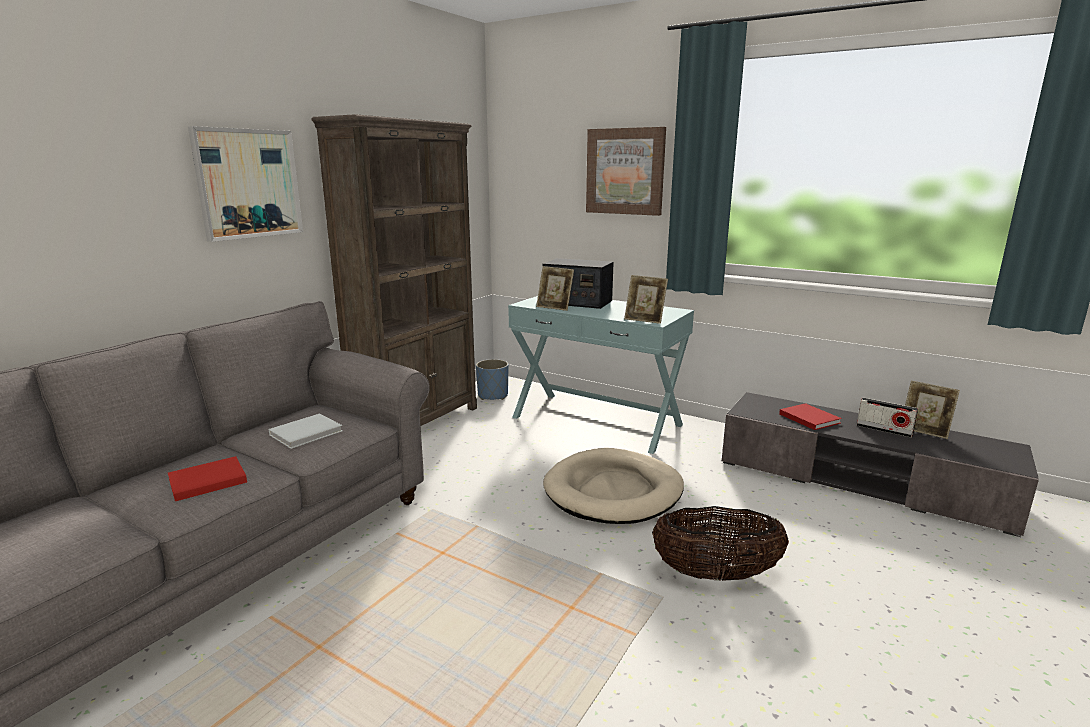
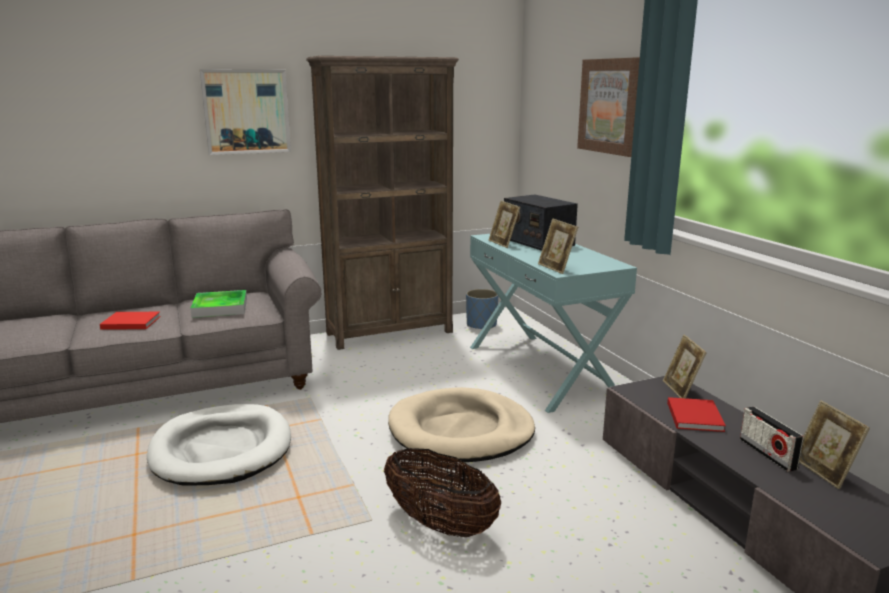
camera: 35 degrees right, 0 degrees up
white book [269,414,343,449] -> tray [190,290,247,318]
none -> white dog bed [147,404,291,485]
none -> picture frame [663,334,707,398]

